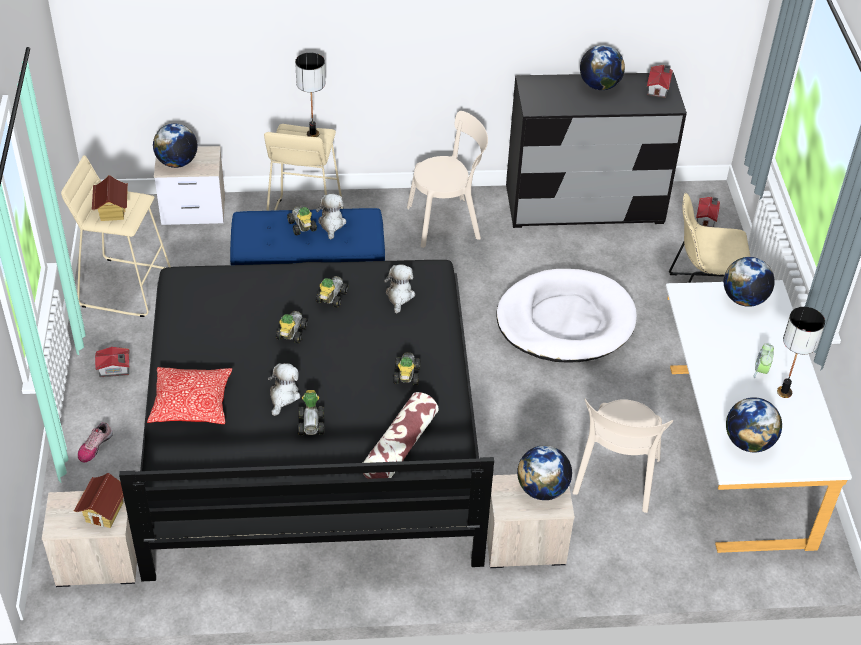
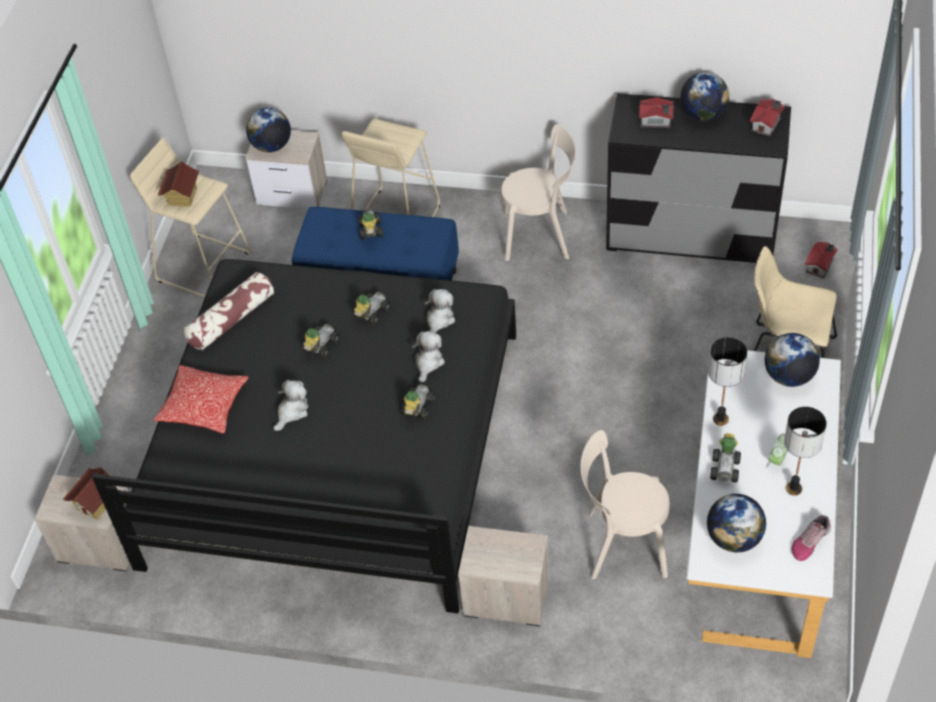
camera: 20 degrees right, 5 degrees up
shoe [78,422,113,462] -> shoe moved to [792,515,831,561]
toy house [95,347,130,377] -> toy house moved to [639,97,674,128]
table lamp [295,53,325,137] -> table lamp moved to [708,337,747,426]
toy car [298,390,324,435] -> toy car moved to [710,433,741,482]
plush toy [316,194,346,240] -> plush toy moved to [412,331,445,383]
pillow [363,392,439,479] -> pillow moved to [184,272,274,350]
white dog bed [496,269,637,363] -> none
globe [517,445,572,500] -> none
beige chair [572,399,674,513] -> beige chair turned 60 degrees clockwise [581,430,670,579]

